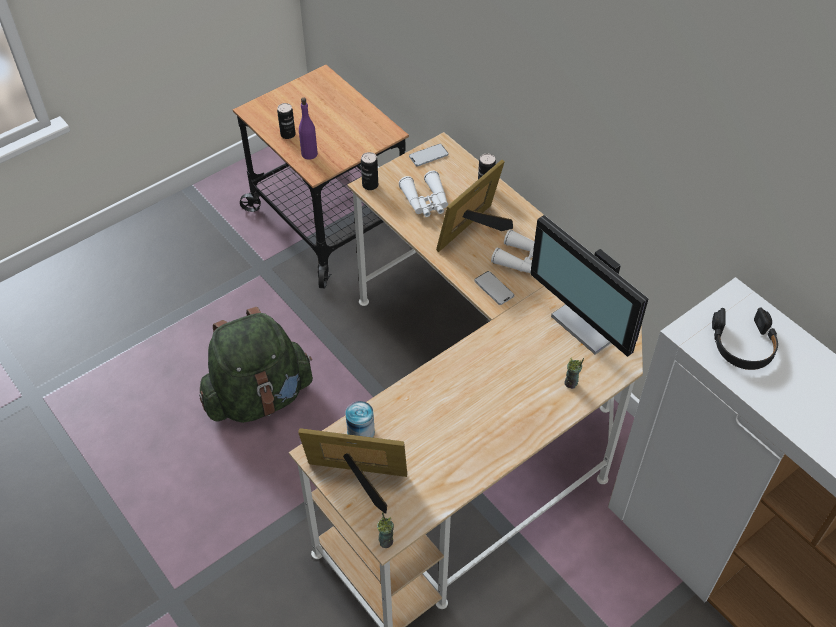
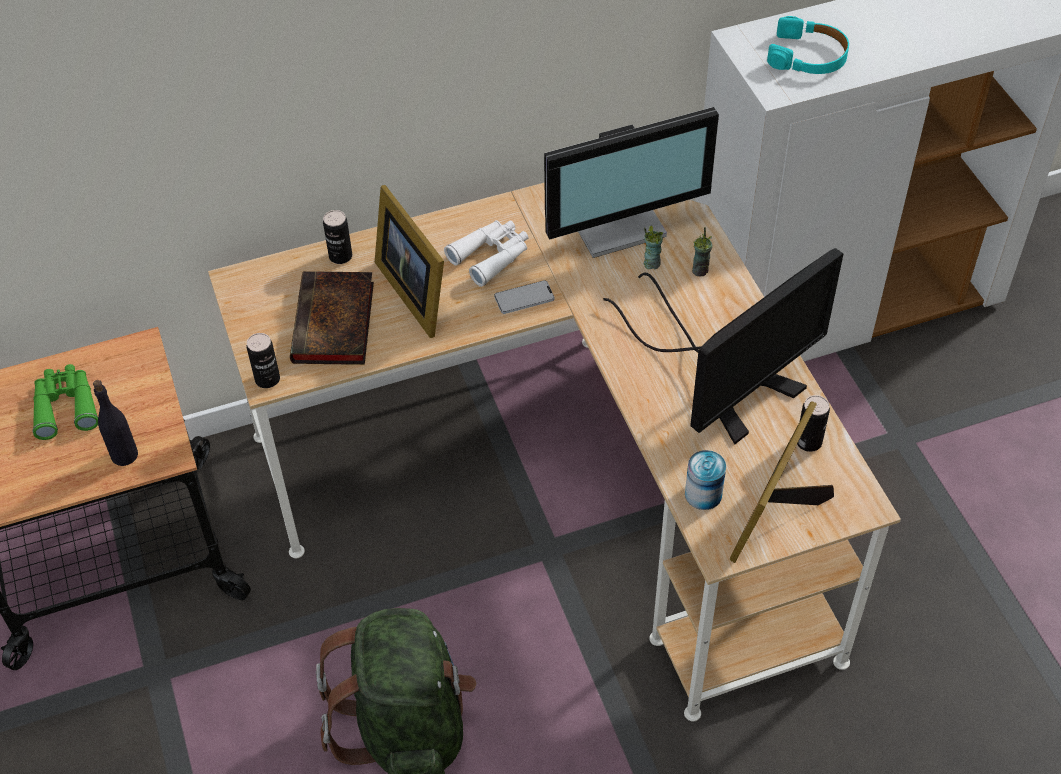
camera: 70 degrees left, 0 degrees up
can [277,103,296,139] -> can moved to [797,395,830,452]
purple bottle [299,98,318,160] -> black bottle [93,380,138,466]
cup [377,512,394,548] -> cup moved to [644,226,663,269]
white binoculars [399,171,448,217] -> book [290,271,374,365]
phone [409,144,448,166] -> none
black headphones [712,308,778,370] -> turquoise headphones [767,16,849,74]
none -> green binoculars [33,364,98,440]
none -> monitor [603,248,843,444]

